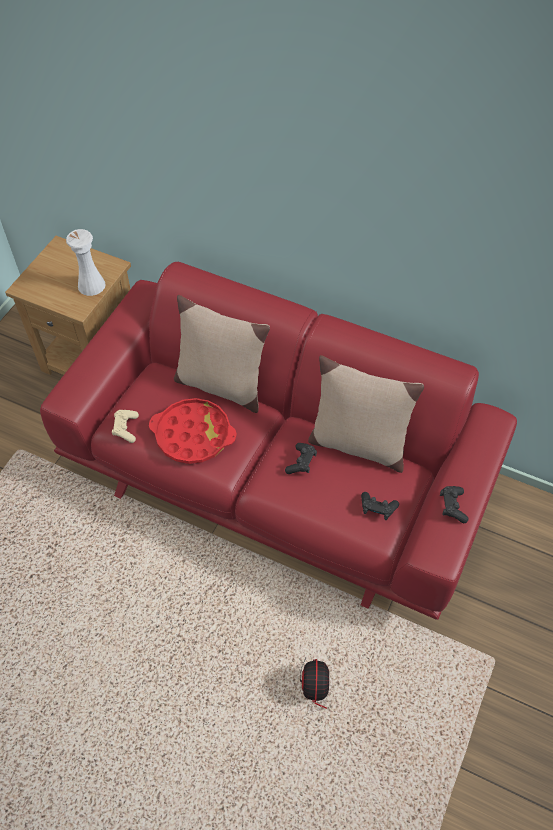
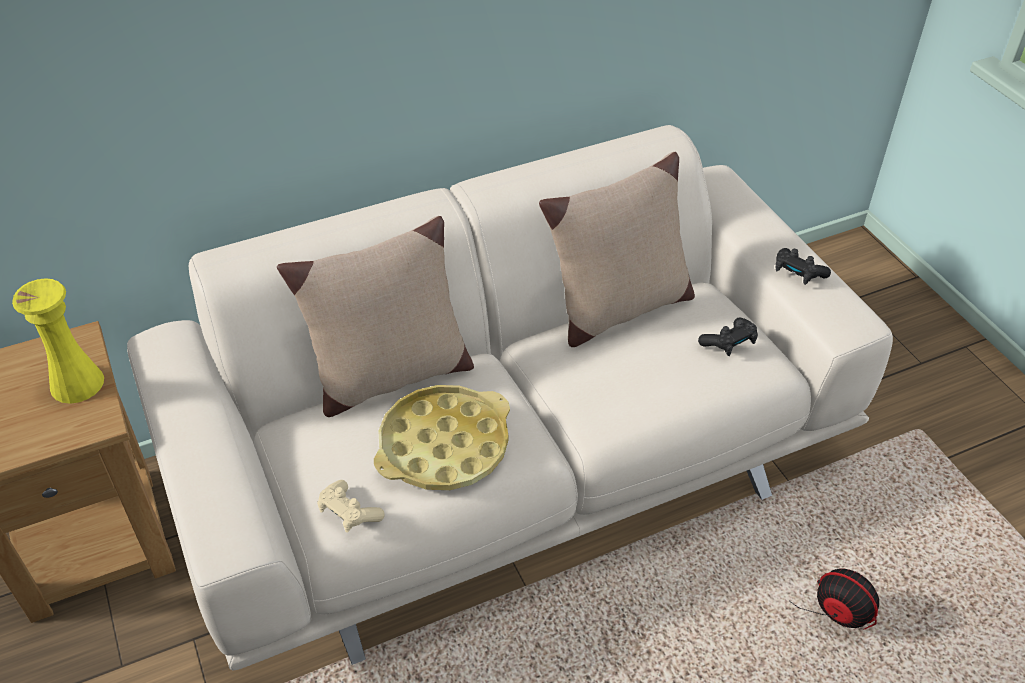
camera: 50 degrees left, 10 degrees down
red sofa [40,262,517,620] -> beige sofa [127,125,893,671]
white vase [66,229,106,296] -> yellow vase [12,278,104,404]
red tray [149,398,237,464] -> yellow tray [374,385,510,490]
black game controller [285,443,317,474] -> none

